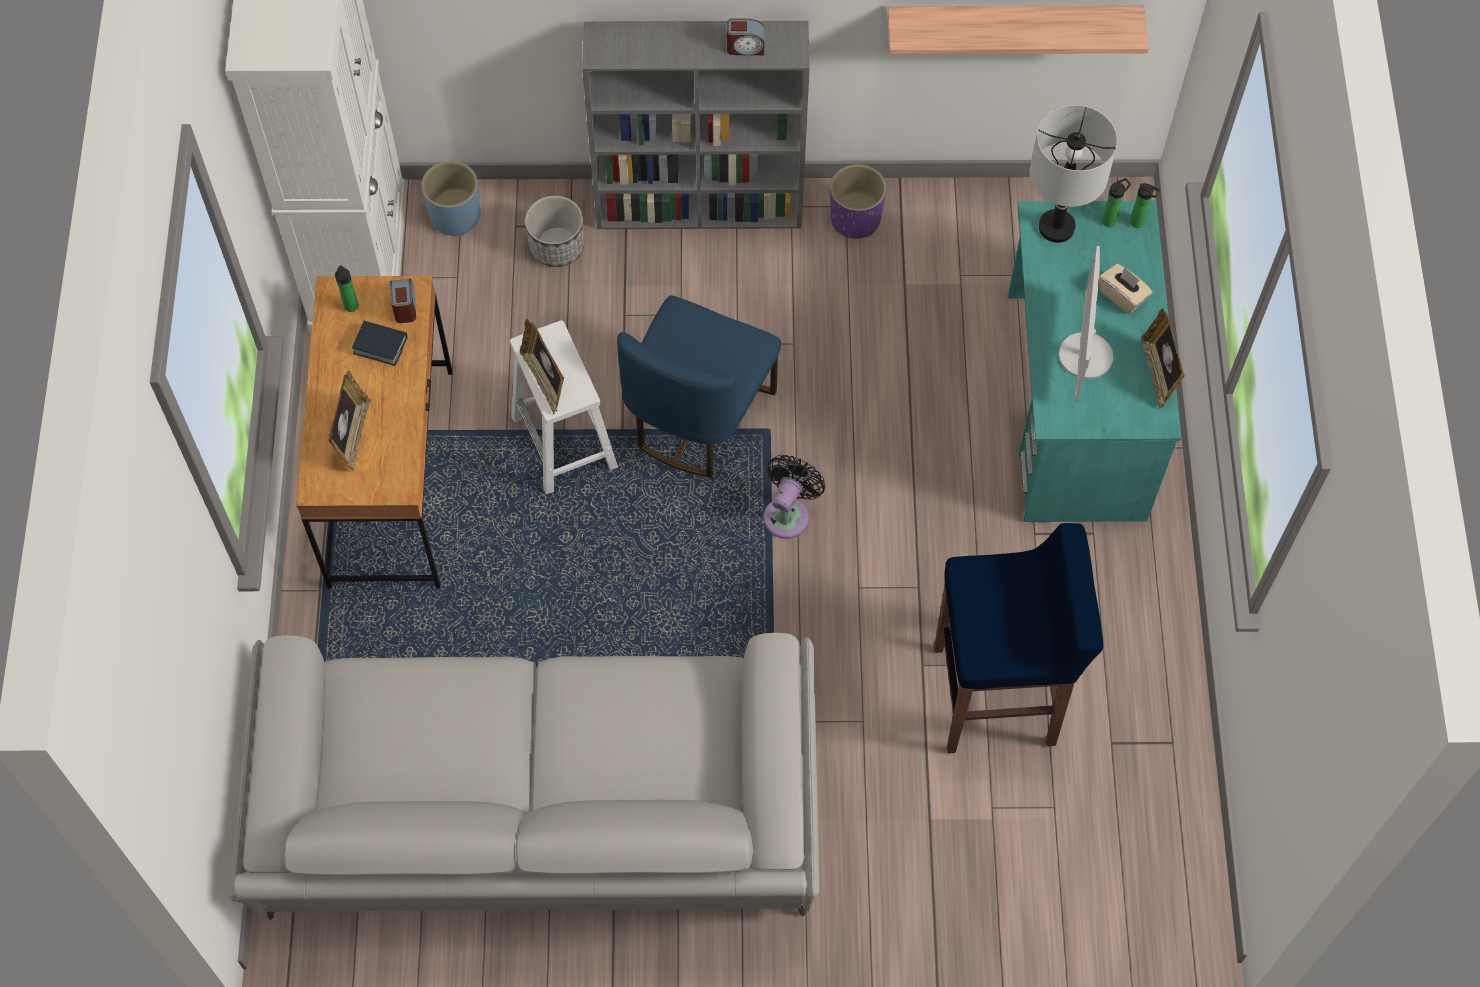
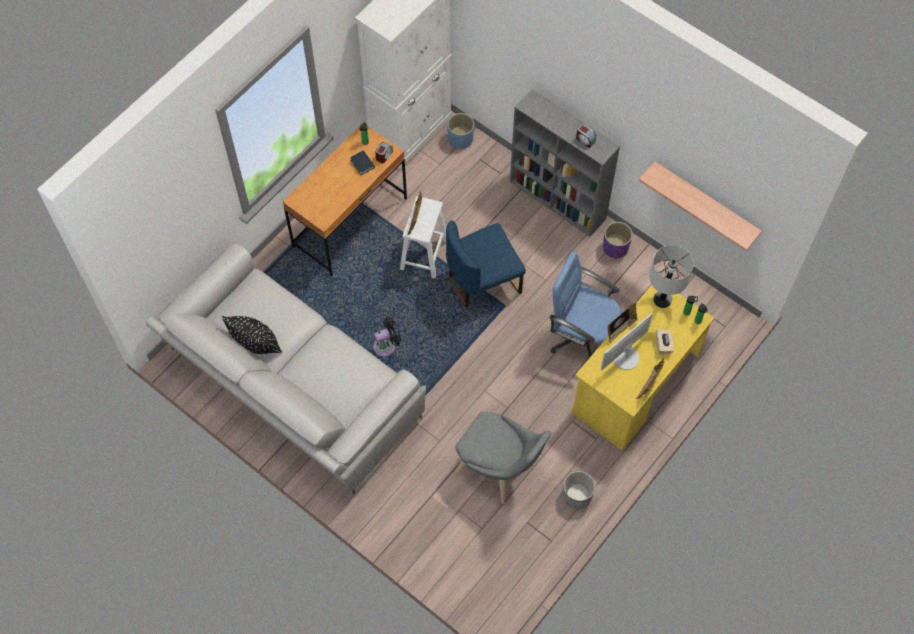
camera: 40 degrees right, 0 degrees up
picture frame [329,371,371,471] -> picture frame moved to [608,303,638,343]
planter [525,196,584,267] -> planter moved to [563,471,595,508]
black fan [763,455,825,539] -> black fan moved to [373,317,401,357]
blue stool [934,523,1103,754] -> grey chair [454,412,551,504]
turquoise desk [1008,201,1181,522] -> yellow desk [572,285,715,450]
none -> black pillow [222,316,282,354]
none -> blue office chair [550,251,621,358]

